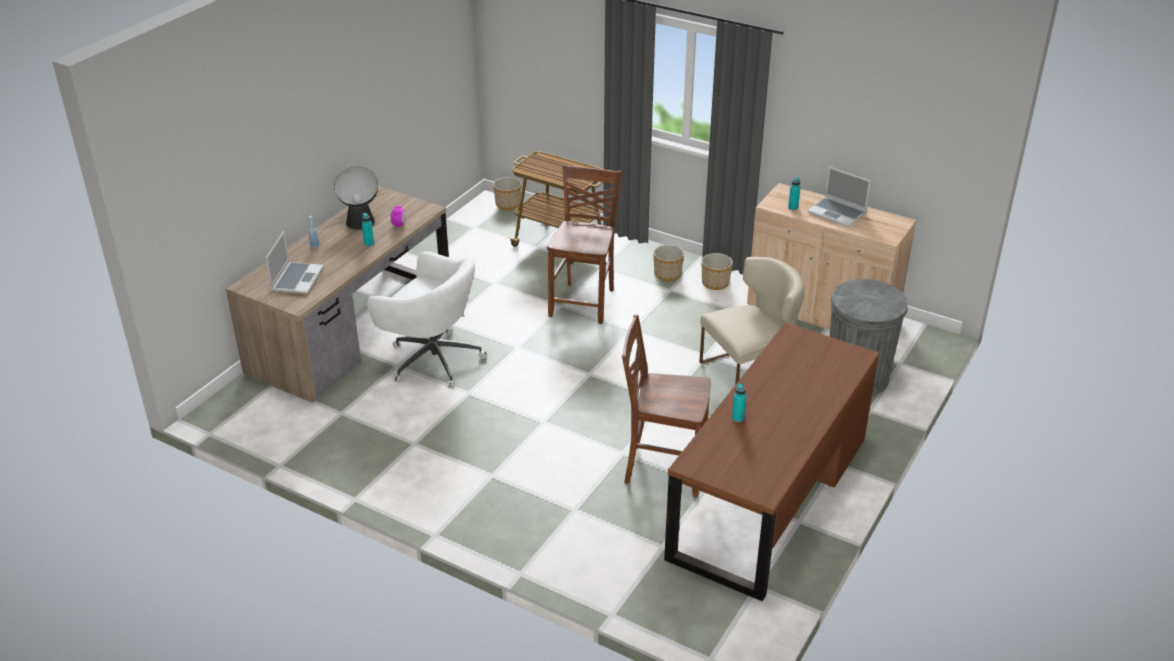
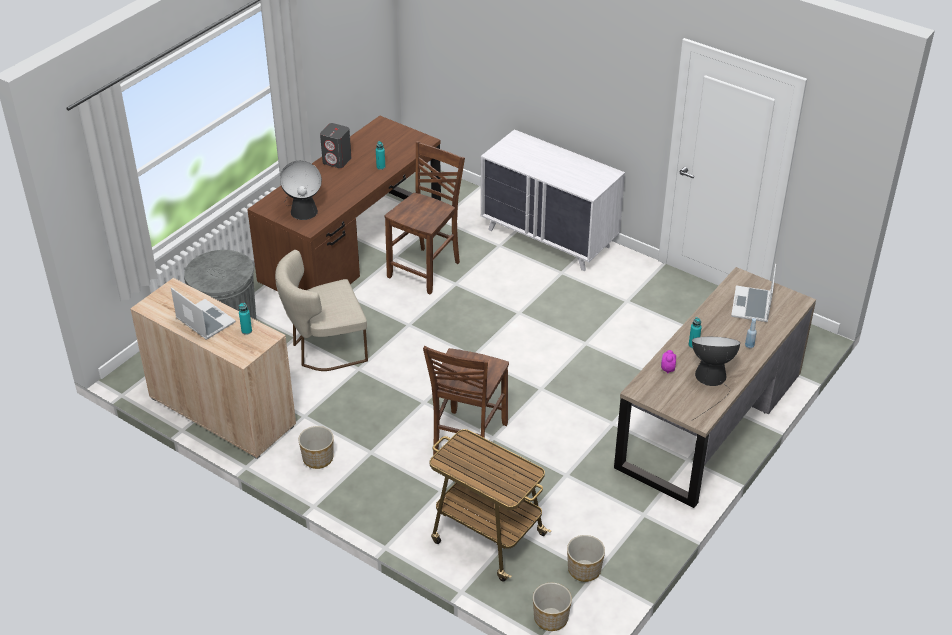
camera: 175 degrees left, 5 degrees up
white office chair [367,251,487,389] -> none
brown chair [622,314,711,497] -> brown chair turned 75 degrees counterclockwise [384,141,465,294]
planter [653,245,684,281] -> planter moved to [567,535,605,582]
none -> table lamp [280,161,322,220]
none -> grey speaker [320,123,351,168]
none -> white dresser [481,129,625,271]

